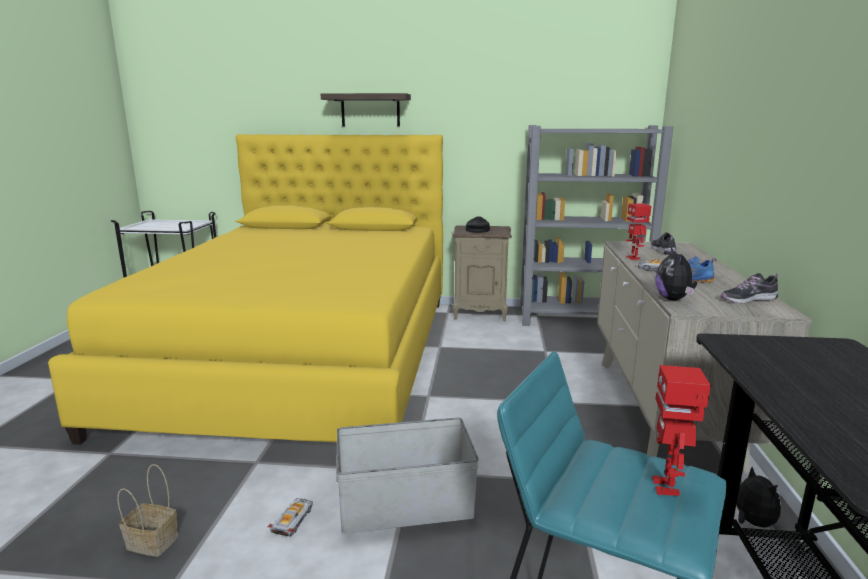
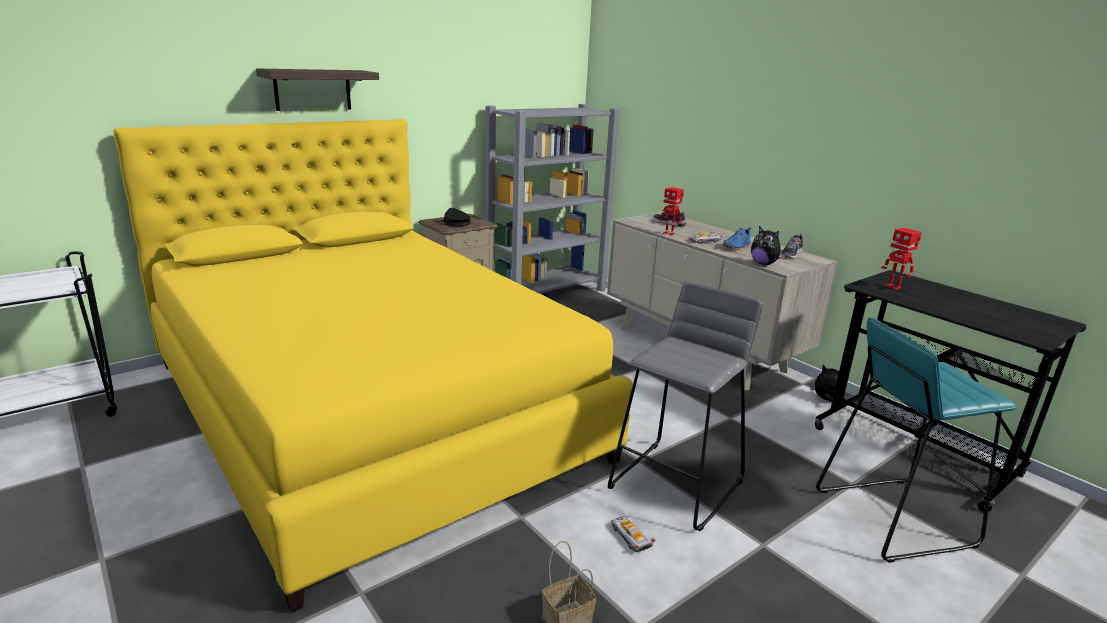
camera: 45 degrees left, 5 degrees up
grey storage box [336,418,479,533] -> grey stool [608,281,763,531]
toy robot [652,365,711,496] -> toy robot moved to [881,228,922,290]

